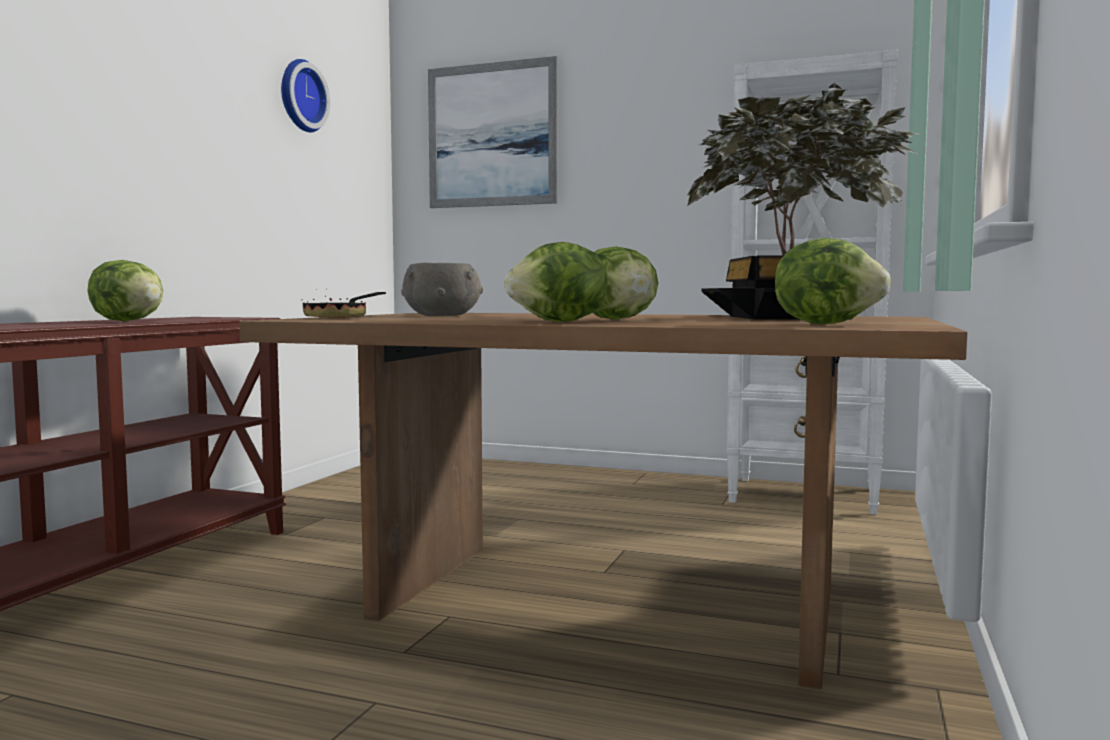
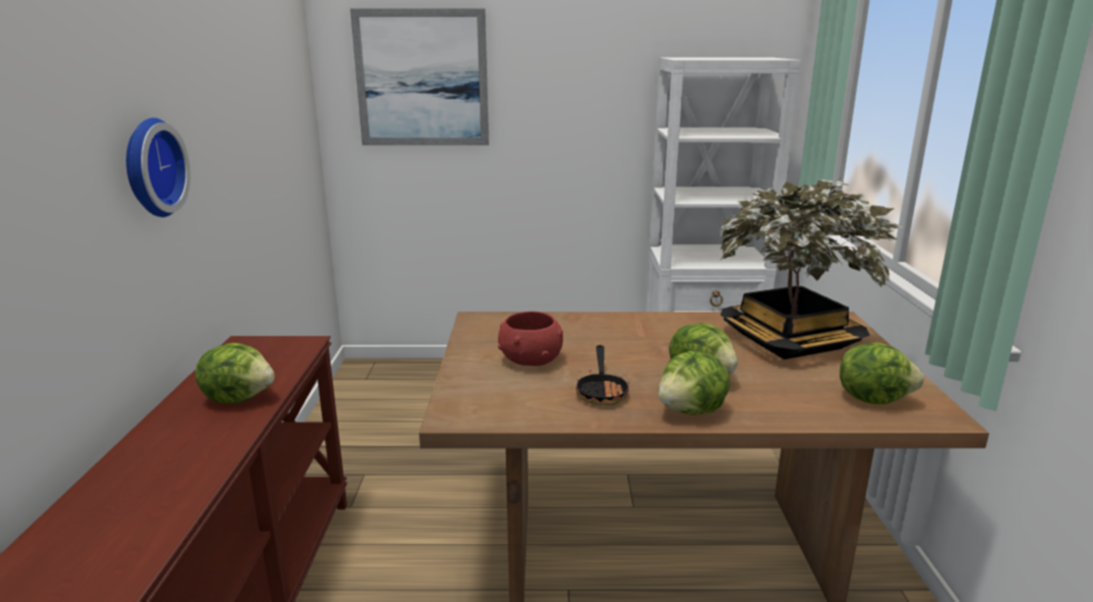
camera: 20 degrees left, 15 degrees up
wall clock [281,59,330,132] -> wall clock moved to [126,118,191,217]
frying pan [302,289,386,318] -> frying pan moved to [576,345,630,406]
grey bowl [401,263,483,316] -> red bowl [498,311,563,366]

